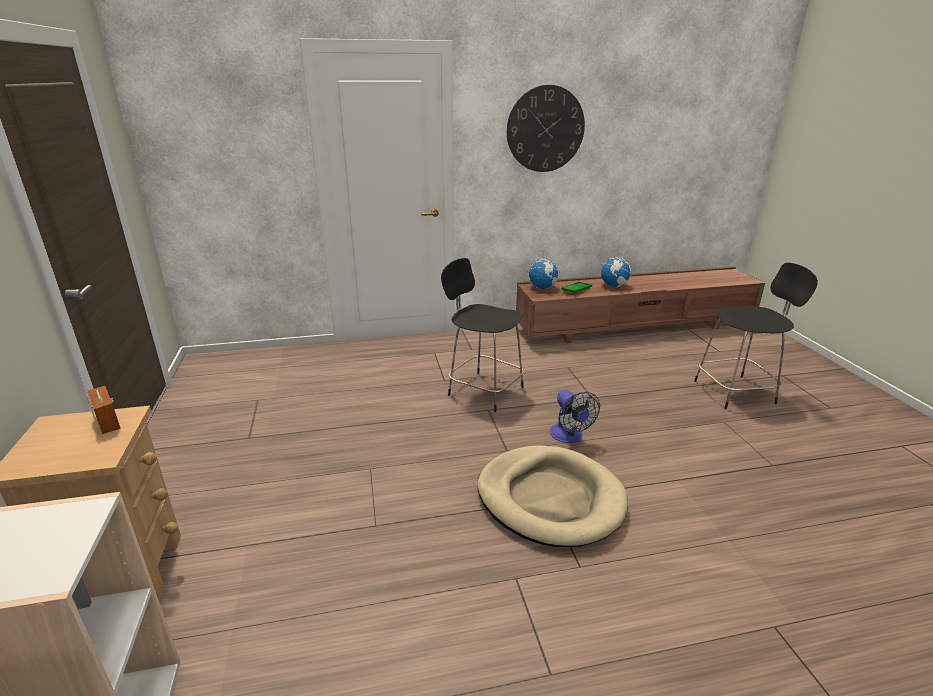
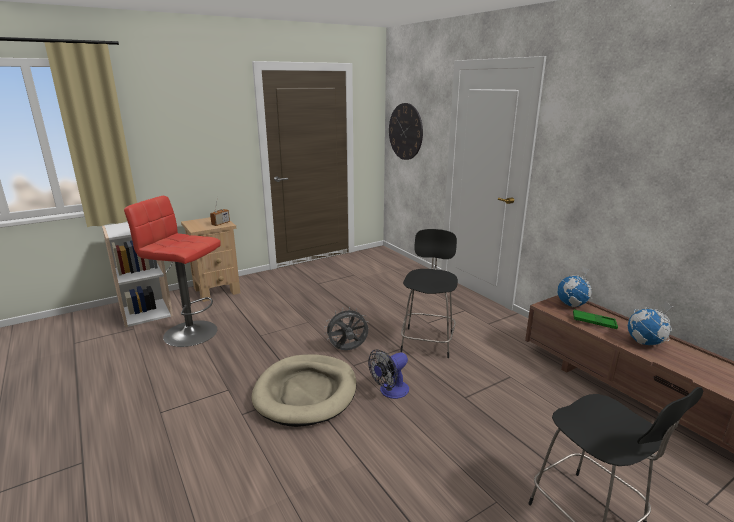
camera: 70 degrees right, 5 degrees down
wall clock [507,85,585,172] -> wall clock moved to [389,103,423,160]
none -> red stool [124,196,221,347]
none -> grey fan [324,307,369,350]

